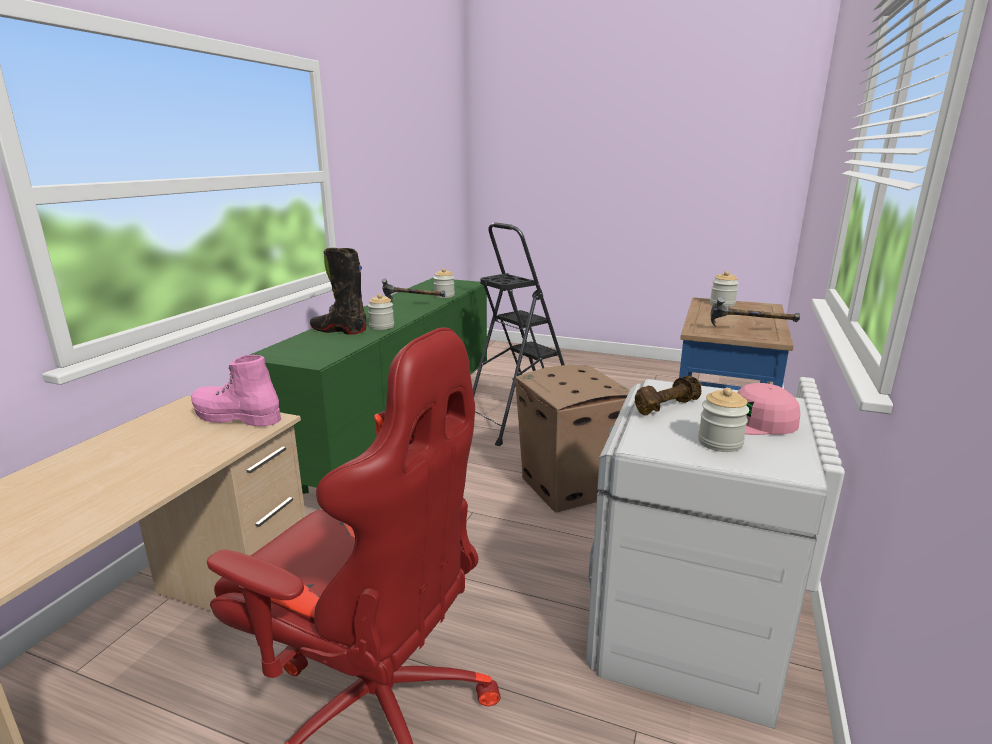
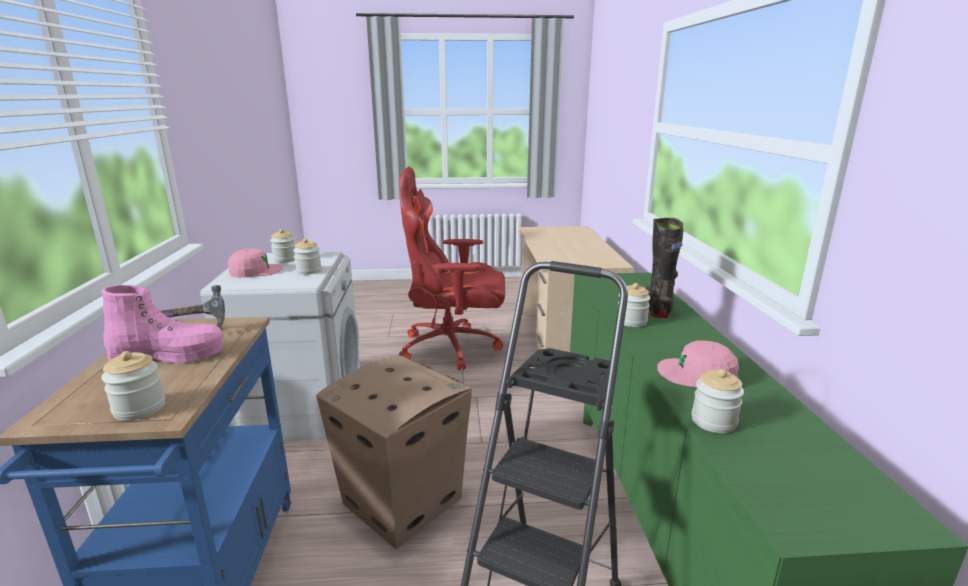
camera: 155 degrees right, 0 degrees up
pink boot [191,355,281,426] -> pink boot moved to [102,285,223,363]
black boot [310,248,367,335] -> black boot turned 75 degrees counterclockwise [645,218,683,318]
hammer [382,278,445,302] -> pink cap [657,341,739,388]
brown dumbbell [635,376,702,415] -> jar [293,238,322,275]

